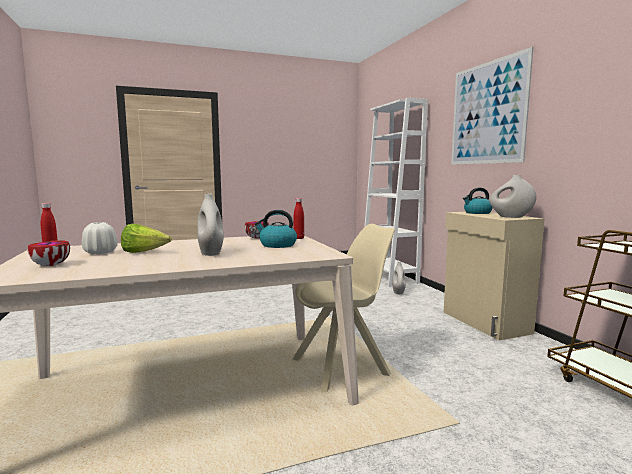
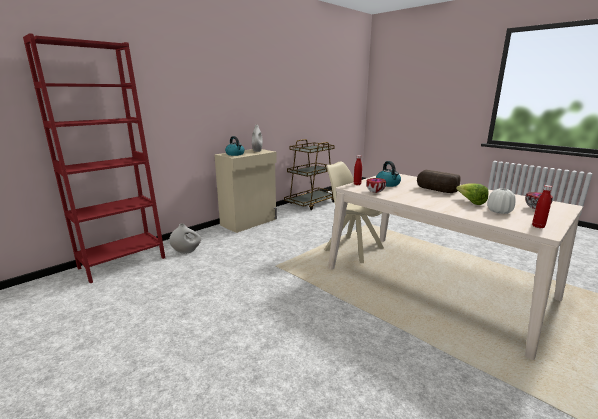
camera: 115 degrees left, 10 degrees up
white vase [197,193,224,256] -> bread [417,170,460,193]
white bookcase [364,98,428,287] -> red bookcase [23,33,165,283]
picture [451,47,533,165] -> none

